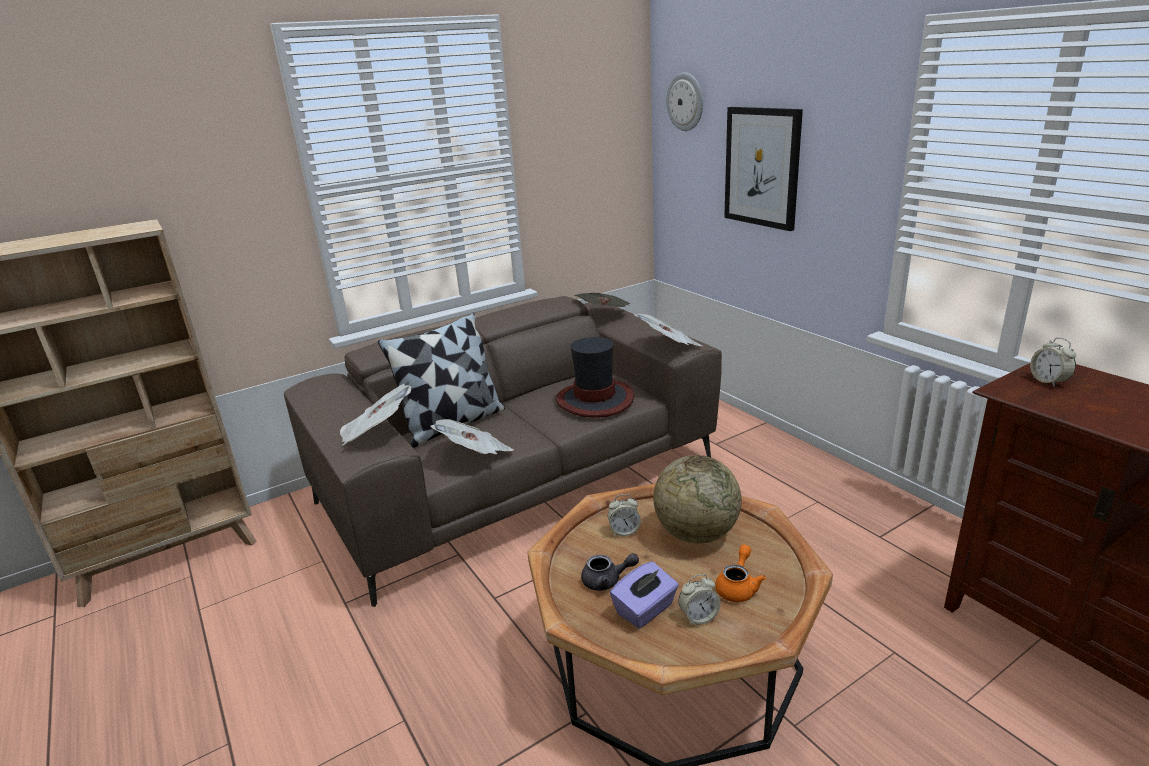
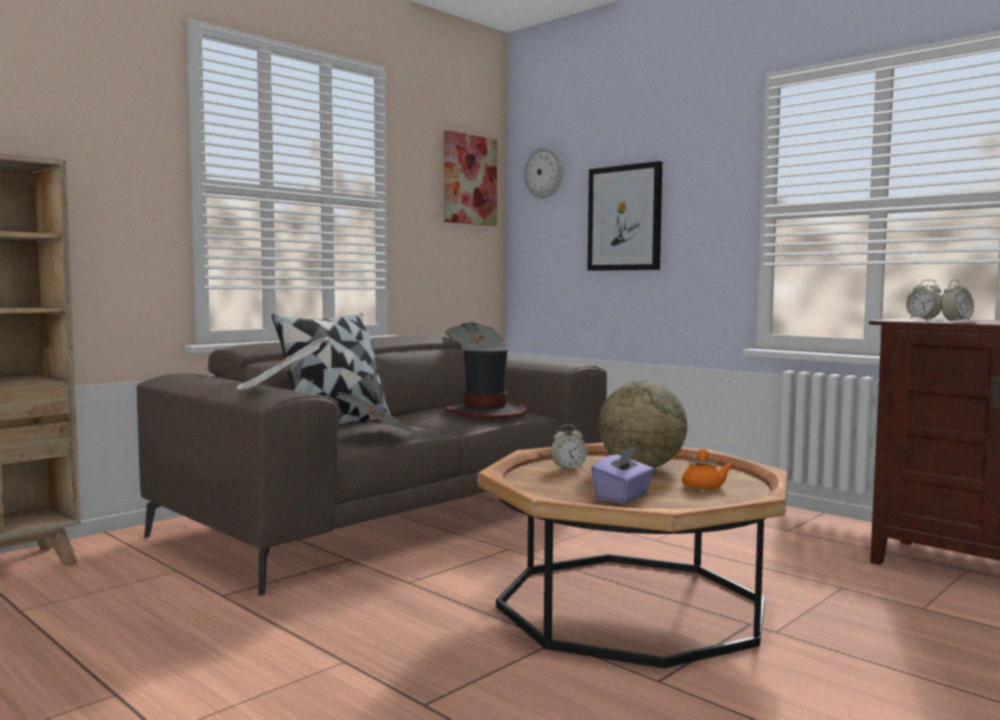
camera: 15 degrees left, 20 degrees down
grey teapot [581,553,639,591] -> none
newspaper [633,314,702,346] -> none
alarm clock [678,574,721,626] -> alarm clock moved to [941,279,974,321]
none -> picture [444,130,497,226]

